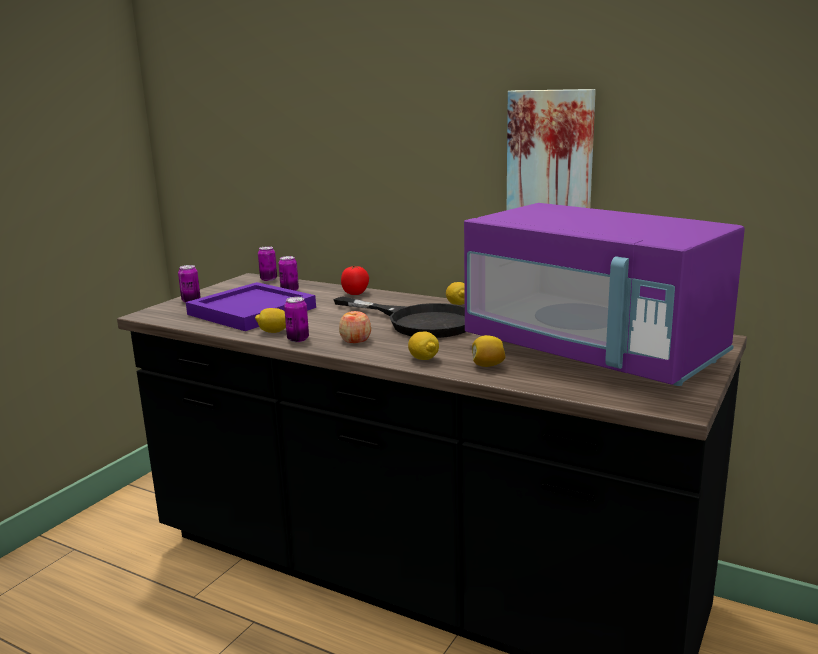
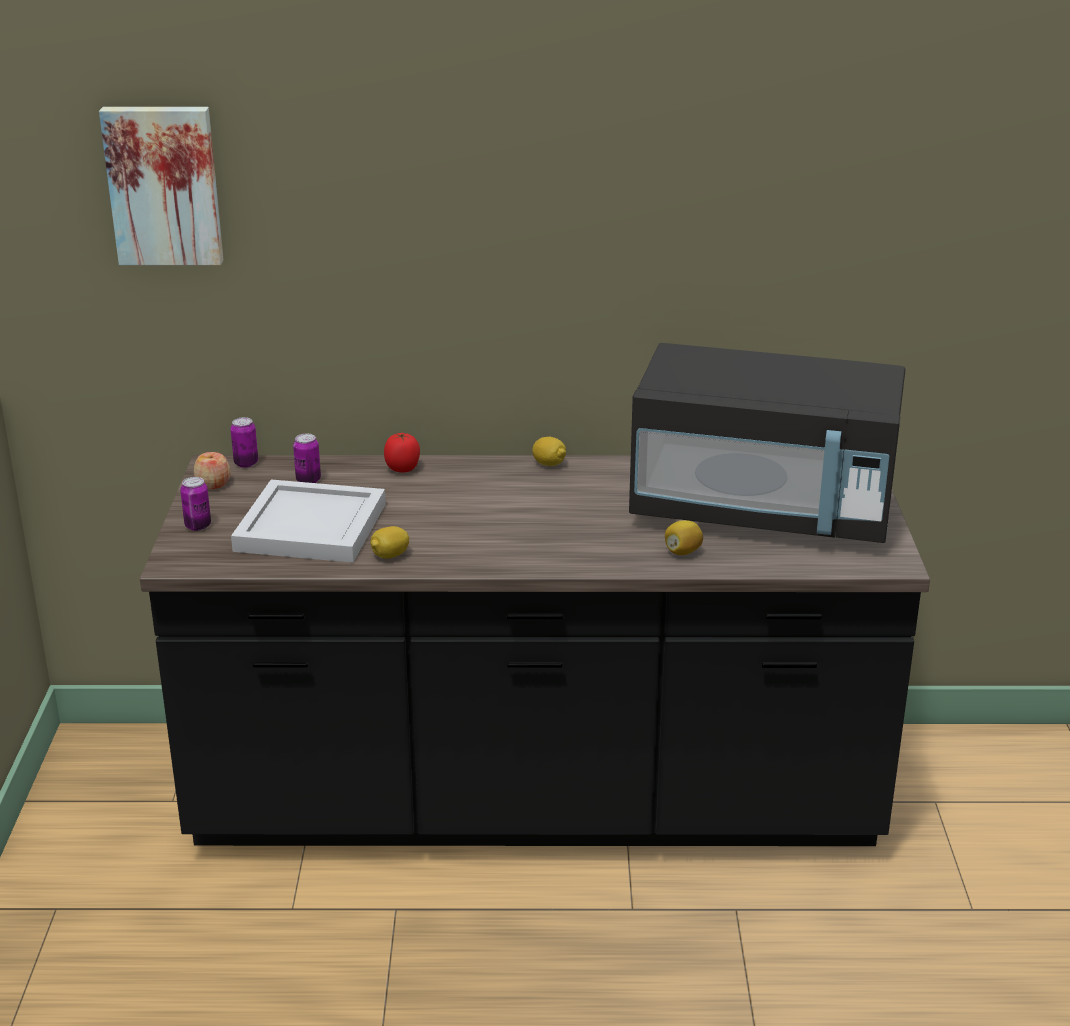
camera: 30 degrees left, 10 degrees up
purple tray [186,282,316,331] -> white tray [231,480,386,563]
can [284,297,309,342] -> none
black frying pan [333,296,466,338] -> none
apple [339,311,371,343] -> apple moved to [194,452,231,489]
lemon [408,331,439,360] -> none
purple microwave [464,203,745,386] -> black microwave [629,343,905,543]
picture [507,89,596,210] -> picture moved to [99,107,223,265]

